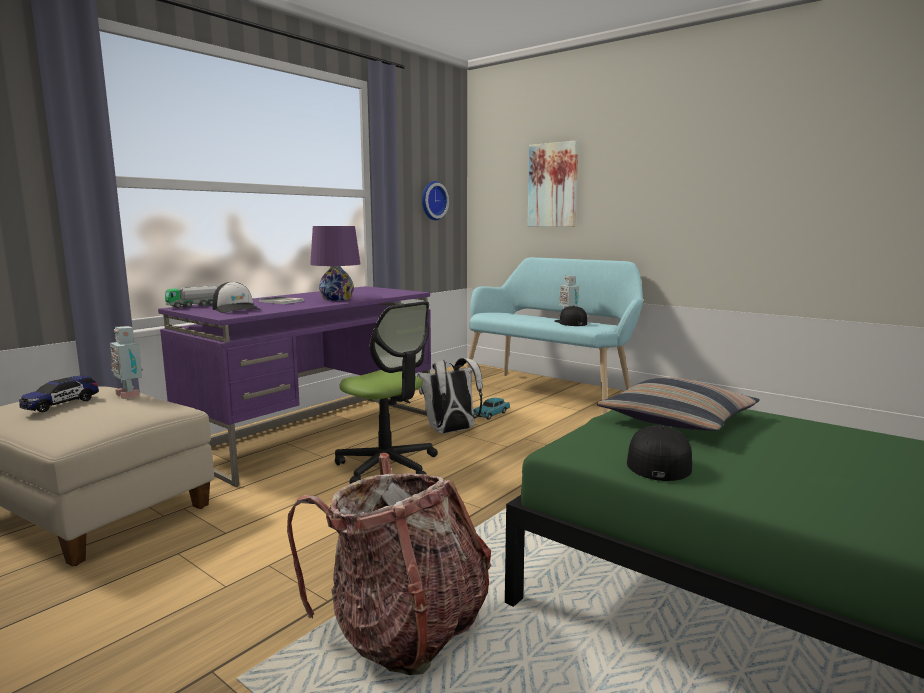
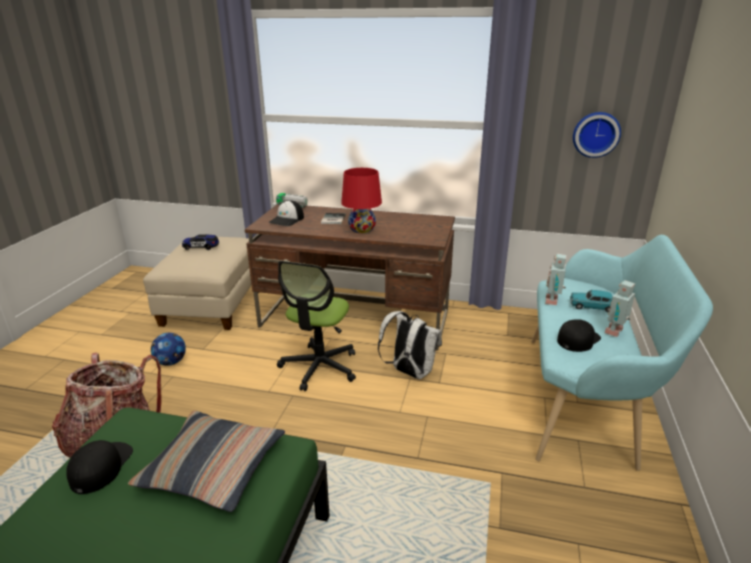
camera: 65 degrees right, 15 degrees up
toy robot [110,326,143,399] -> toy robot moved to [545,253,567,305]
purple desk [158,286,431,487] -> brown desk [245,205,455,351]
purple table lamp [310,226,360,301] -> red table lamp [341,168,382,233]
turquoise toy car [473,397,510,420] -> turquoise toy car moved to [570,290,613,312]
picture [527,141,579,227] -> none
black cap [627,425,692,481] -> black cap turned 75 degrees counterclockwise [66,440,133,494]
none -> football [151,333,186,366]

